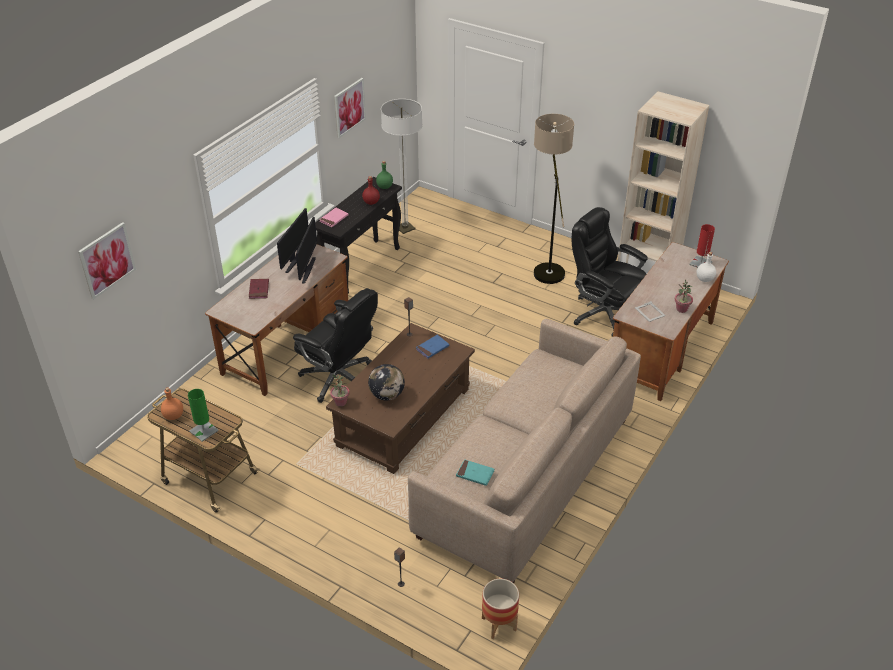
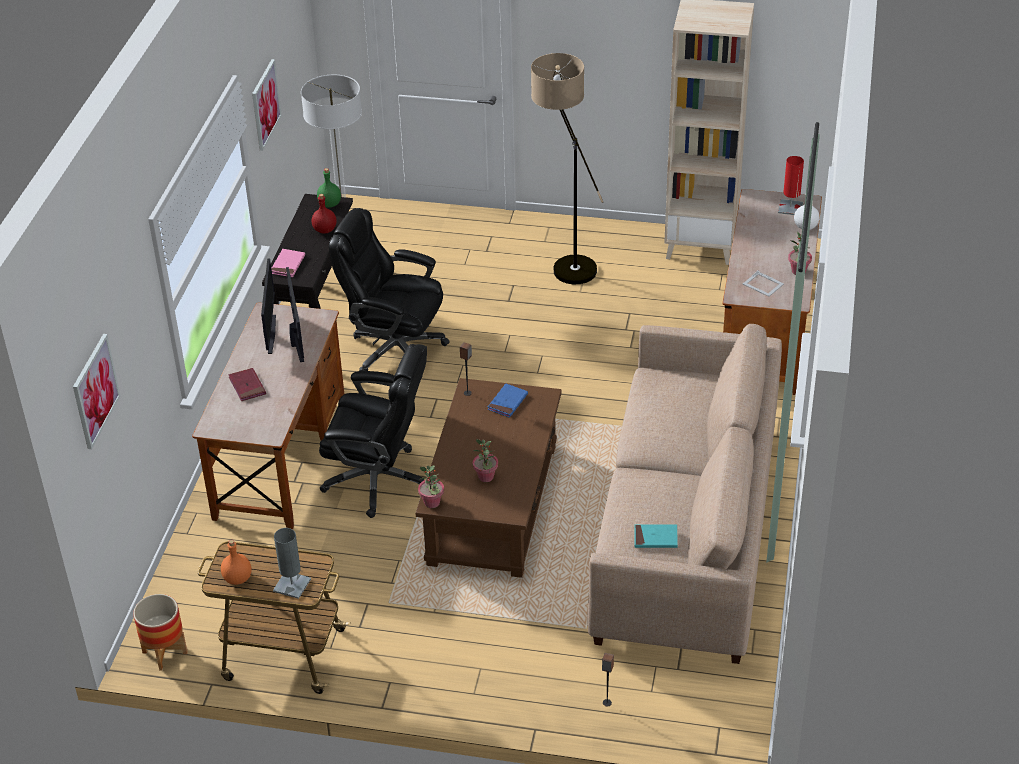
camera: 20 degrees left, 0 degrees up
green table lamp [188,389,219,442] -> grey table lamp [273,528,311,599]
globe [368,364,405,401] -> potted plant [472,439,498,482]
planter [482,579,519,639] -> planter moved to [133,594,188,670]
black office chair [572,207,648,337] -> black office chair moved to [329,208,450,376]

